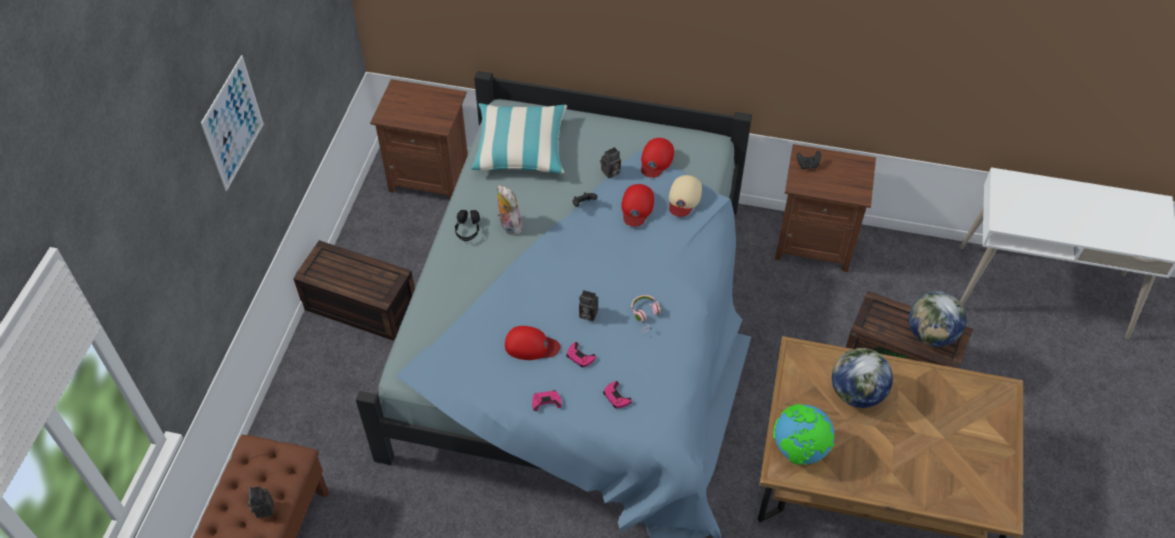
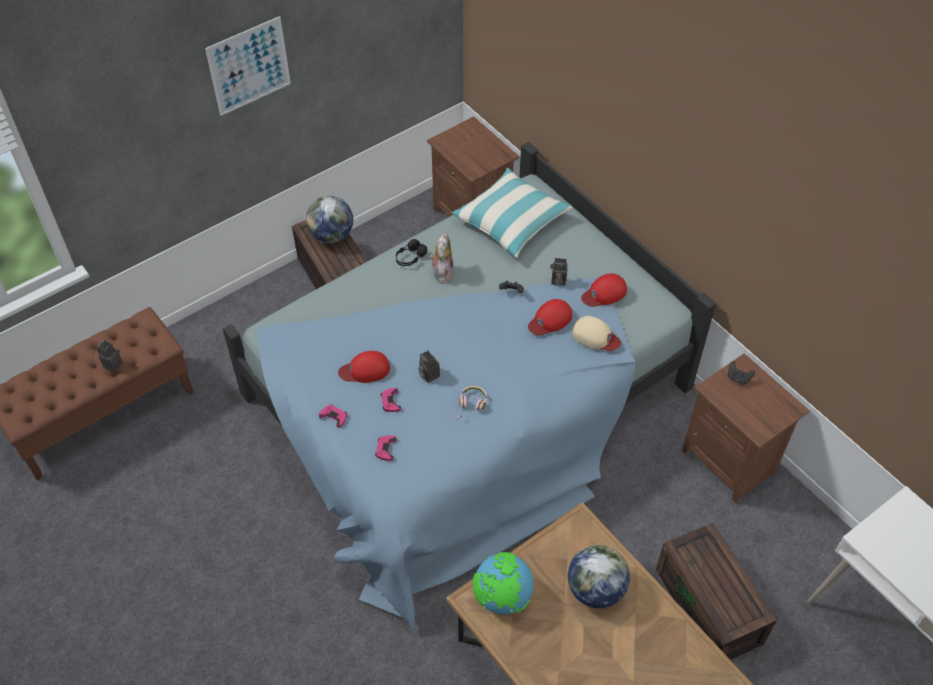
camera: 40 degrees right, 0 degrees up
red cap [505,326,560,360] -> red cap turned 120 degrees clockwise [338,351,390,383]
beige cap [669,175,702,217] -> beige cap turned 120 degrees counterclockwise [572,316,621,351]
globe [909,291,966,347] -> globe moved to [306,196,353,243]

